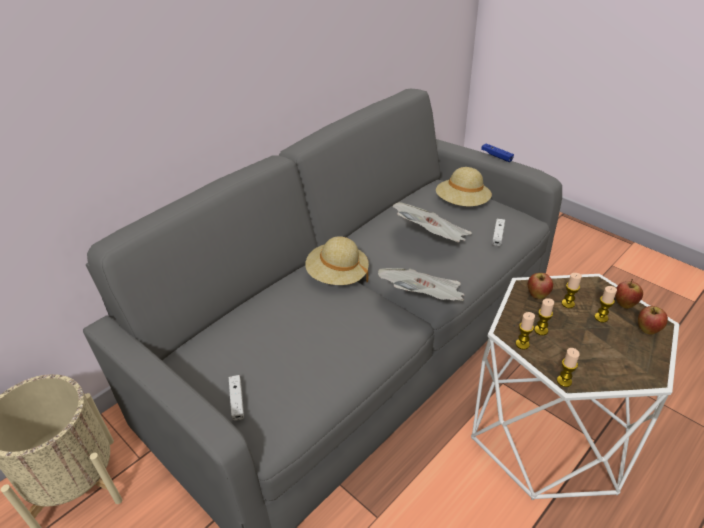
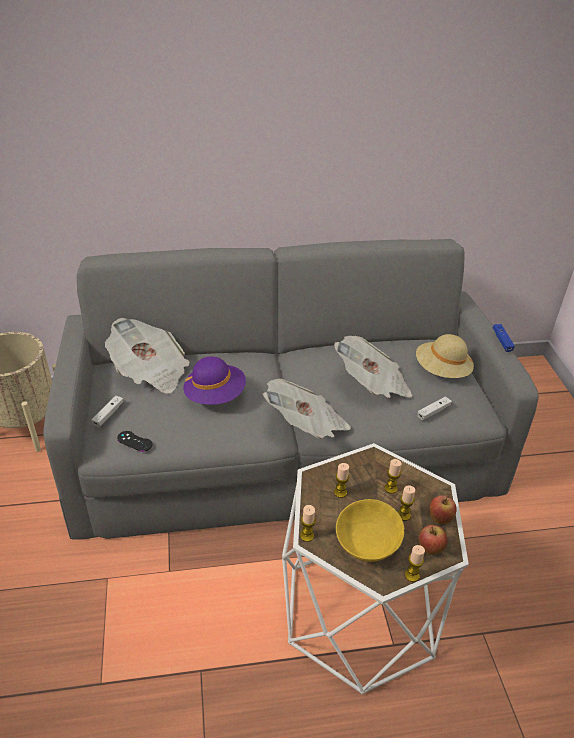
camera: 35 degrees right, 0 degrees up
beige hat [305,236,369,285] -> none
candle [516,312,535,350] -> candle moved to [405,545,425,582]
apple [528,273,553,299] -> none
none -> newspaper [105,318,190,394]
none -> black game controller [117,431,153,452]
none -> purple hat [184,356,246,405]
none -> yellow bowl [336,499,404,562]

